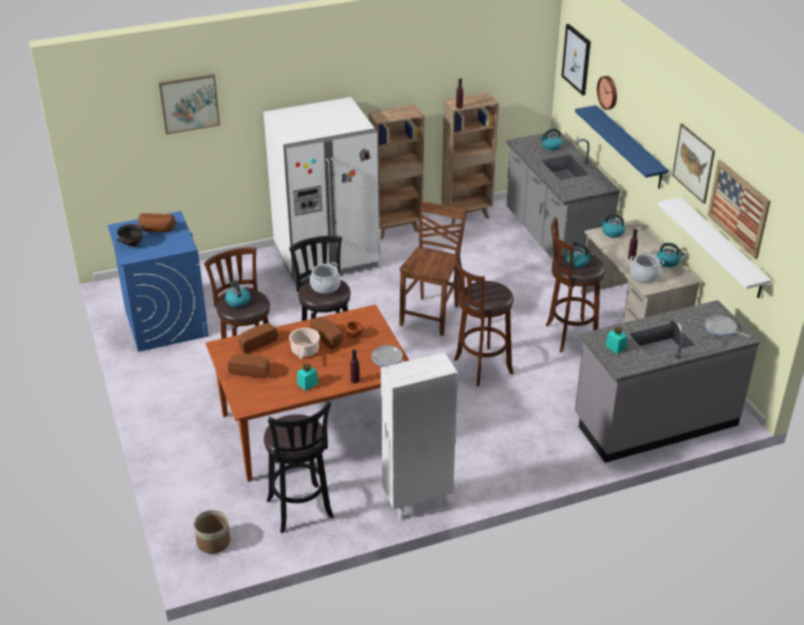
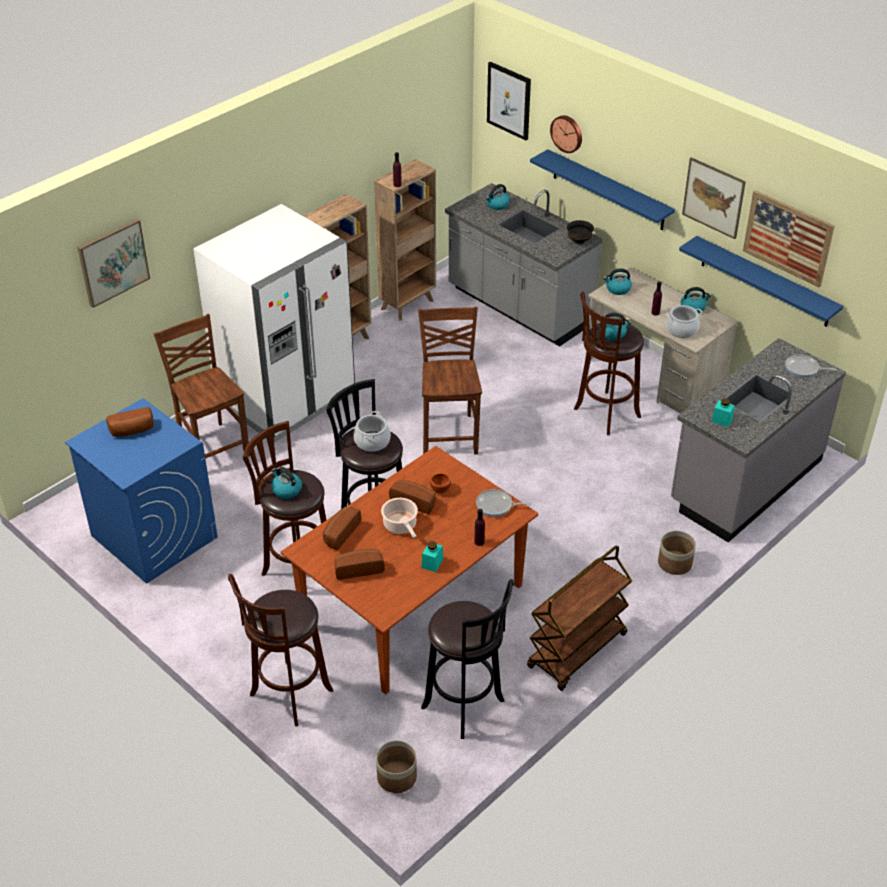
camera: 25 degrees left, 5 degrees up
black bowl [117,224,145,247] -> black bowl moved to [567,220,594,245]
white bookcase [381,352,458,521] -> brown cart [527,545,632,691]
brown stool [454,250,514,386] -> brown stool moved to [228,574,333,726]
white shelf [658,197,771,298] -> blue shelf [679,236,843,327]
none -> brown chair [153,314,250,459]
none -> planter [658,531,696,575]

